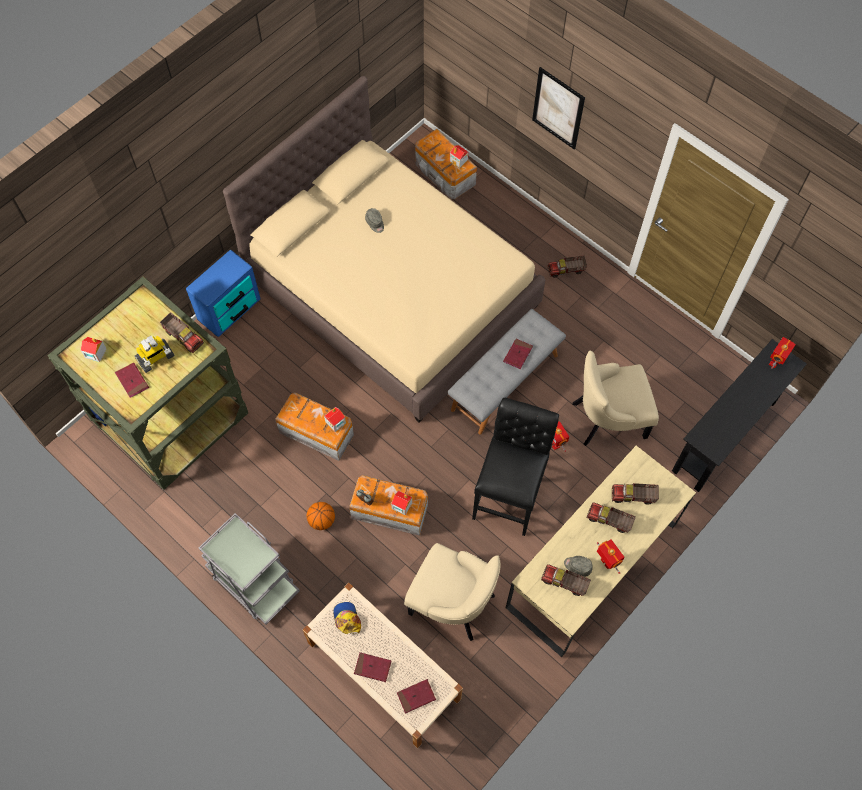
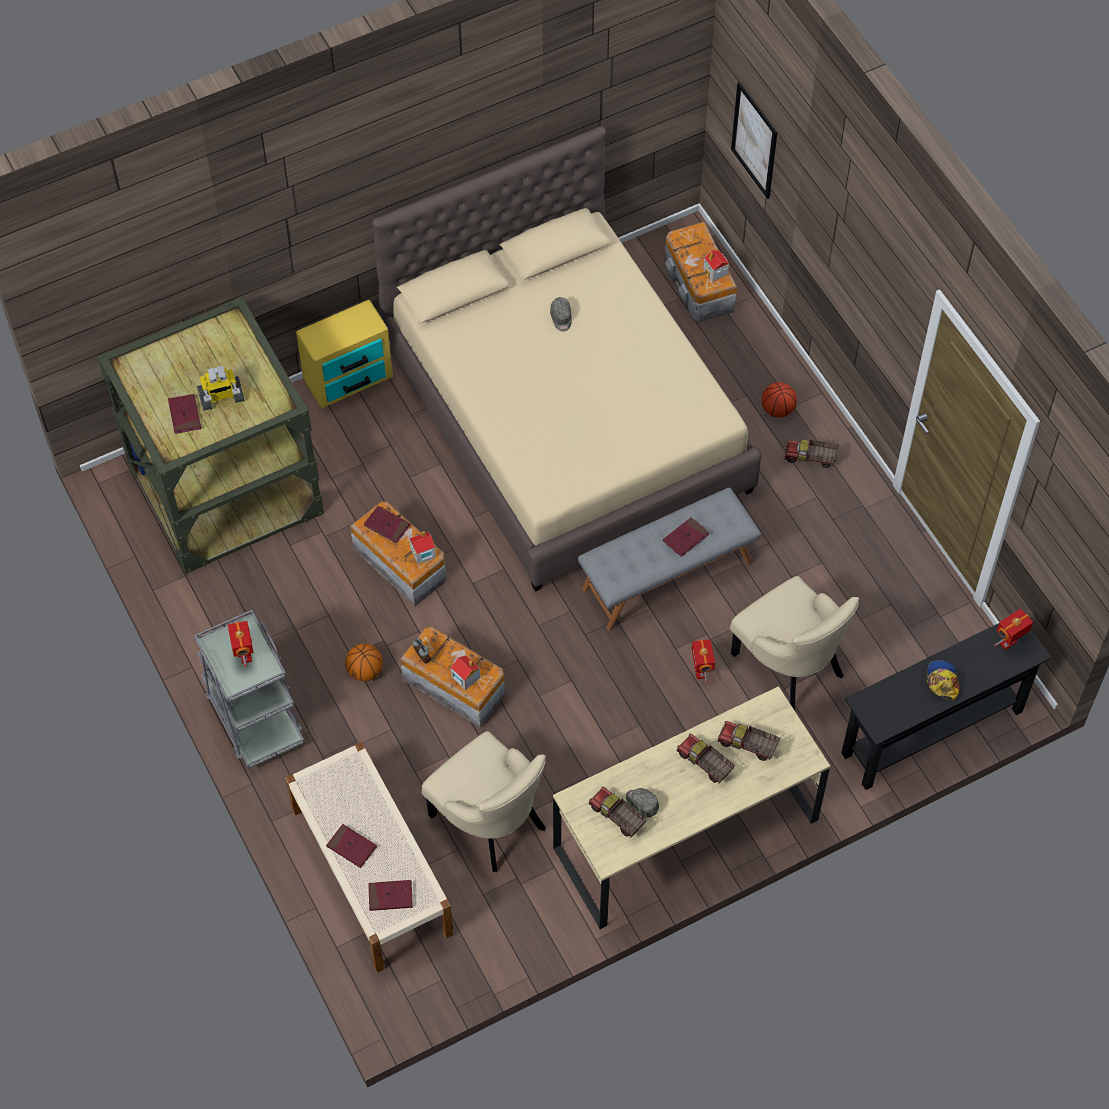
camera: 20 degrees right, 5 degrees down
toy house [81,337,107,362] -> none
toy truck [160,312,204,353] -> none
blue nightstand [186,250,261,337] -> yellow nightstand [296,300,393,408]
cap [333,602,361,634] -> cap moved to [927,660,960,701]
black stool [472,398,559,536] -> none
picture [532,67,585,150] -> picture moved to [731,82,777,199]
beige chair [572,350,659,446] -> beige chair turned 135 degrees counterclockwise [730,576,859,711]
toy robot [597,539,624,574] -> toy robot moved to [228,621,254,667]
none -> red book [364,506,410,543]
none -> basketball [762,382,797,418]

